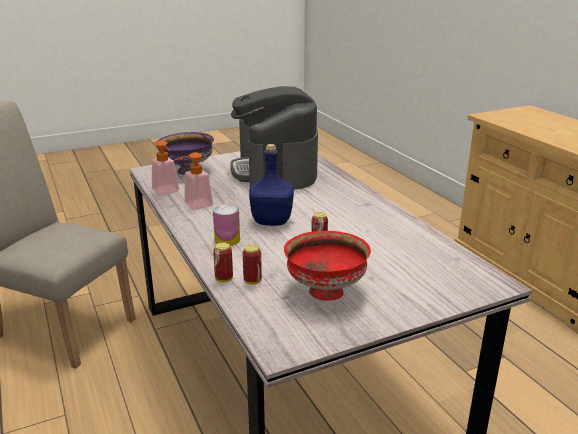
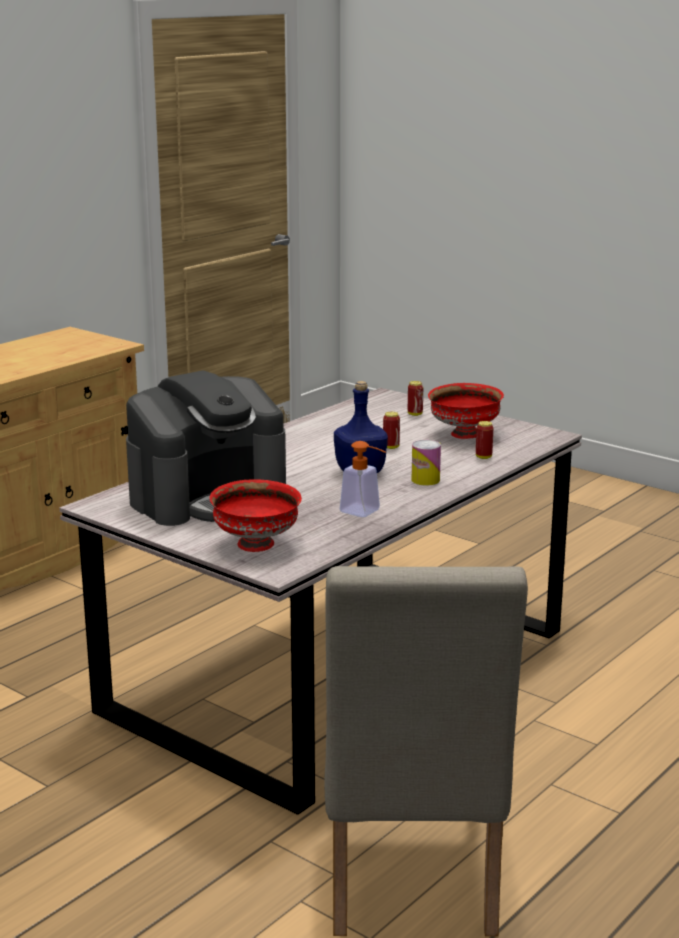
camera: 115 degrees left, 5 degrees down
soap dispenser [152,140,179,195] -> none
purple bowl [156,132,214,175] -> red bowl [210,479,302,552]
can [213,242,233,282] -> can moved to [408,381,423,416]

